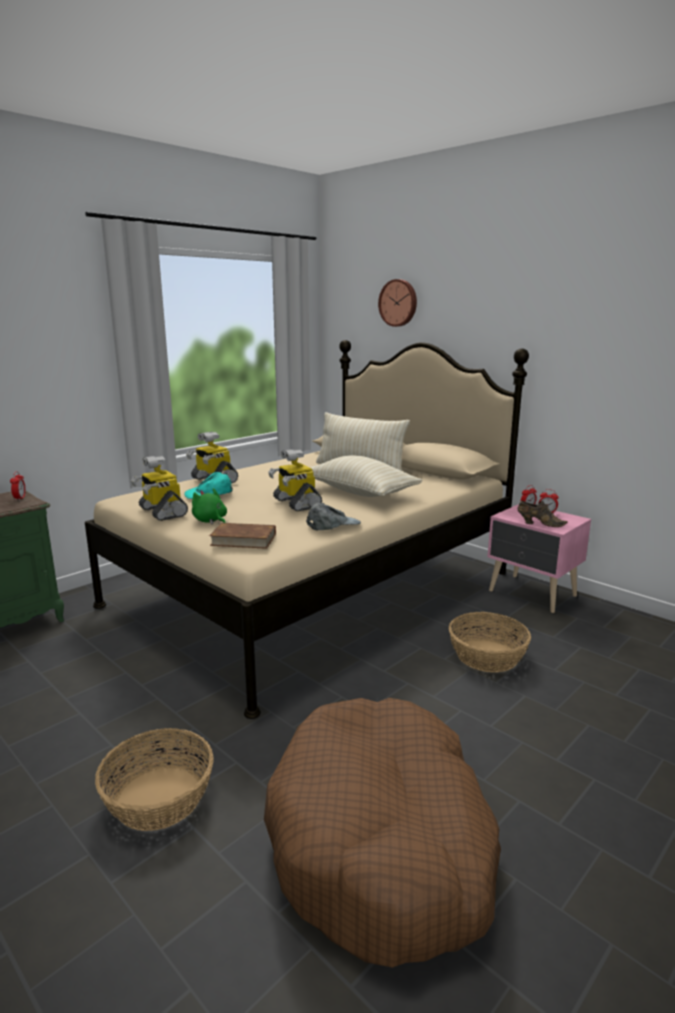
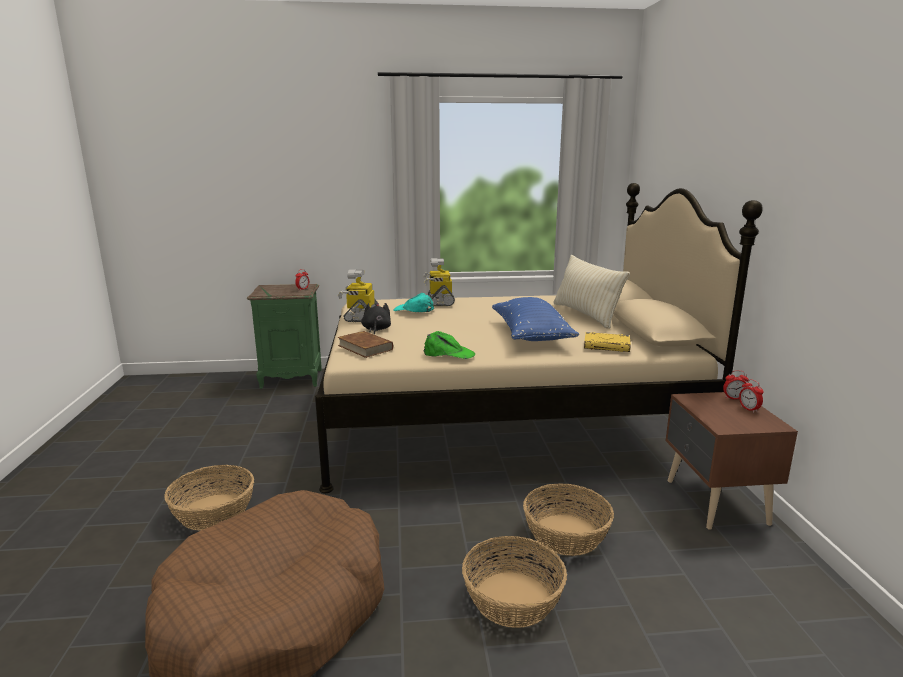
camera: 40 degrees right, 0 degrees up
green plush toy [192,488,227,524] -> black plush toy [361,303,391,335]
toy robot [268,449,322,512] -> none
grey cap [306,503,361,530] -> green cap [424,331,475,359]
beige pillow [310,455,423,497] -> blue pillow [492,297,579,341]
wall clock [378,279,417,327] -> none
pink nightstand [487,504,591,613] -> brown nightstand [665,392,798,530]
brown shoe [518,501,568,527] -> none
none -> basket [462,536,567,628]
none -> yellow book [584,332,631,352]

